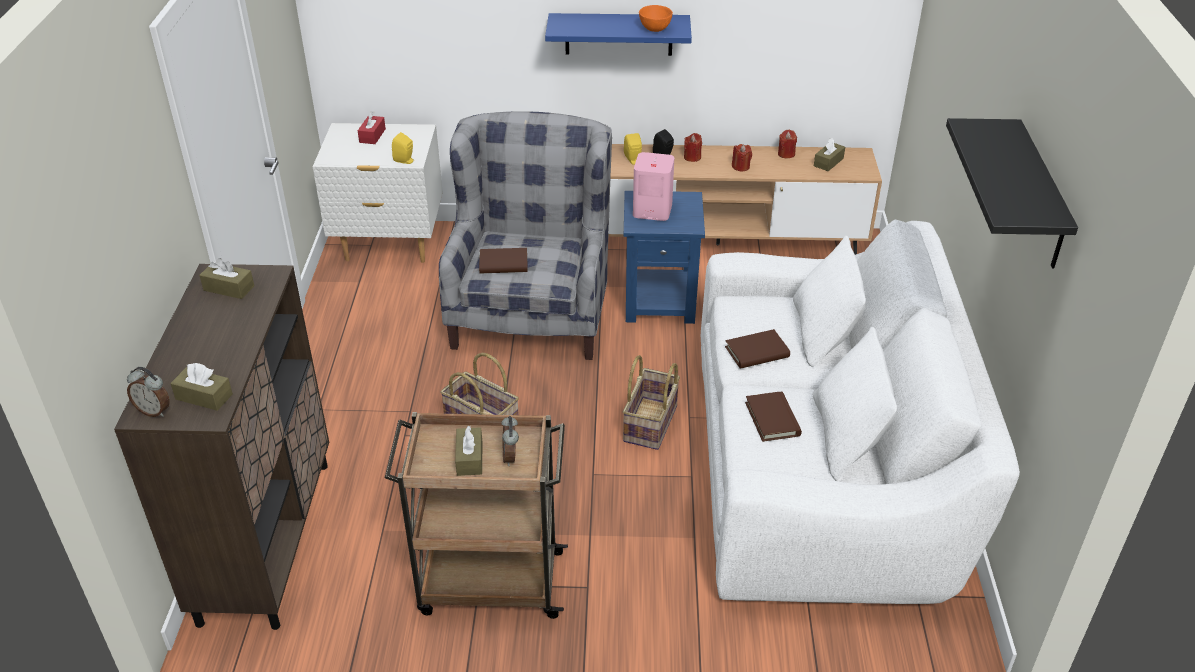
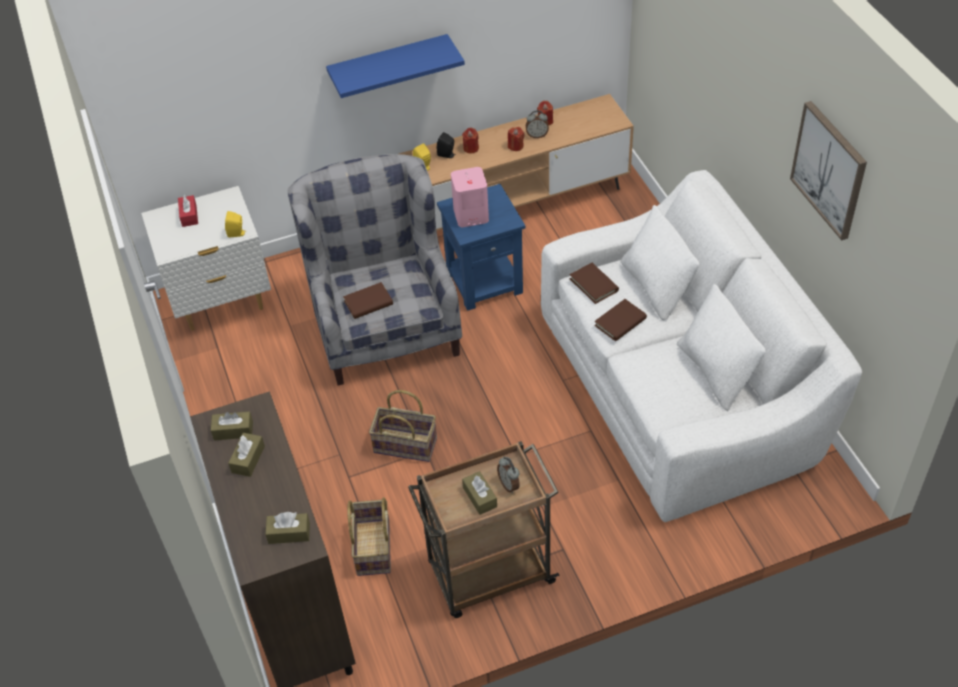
camera: 20 degrees left, 10 degrees up
alarm clock [127,367,170,417] -> alarm clock moved to [526,110,549,138]
basket [622,355,680,450] -> basket moved to [347,497,391,576]
orange bowl [639,5,673,32] -> none
brown book [745,391,802,442] -> brown book moved to [570,263,619,304]
brown tissue box [814,138,845,171] -> brown tissue box moved to [228,433,265,477]
black shelf [946,118,1078,268] -> picture [790,101,867,241]

